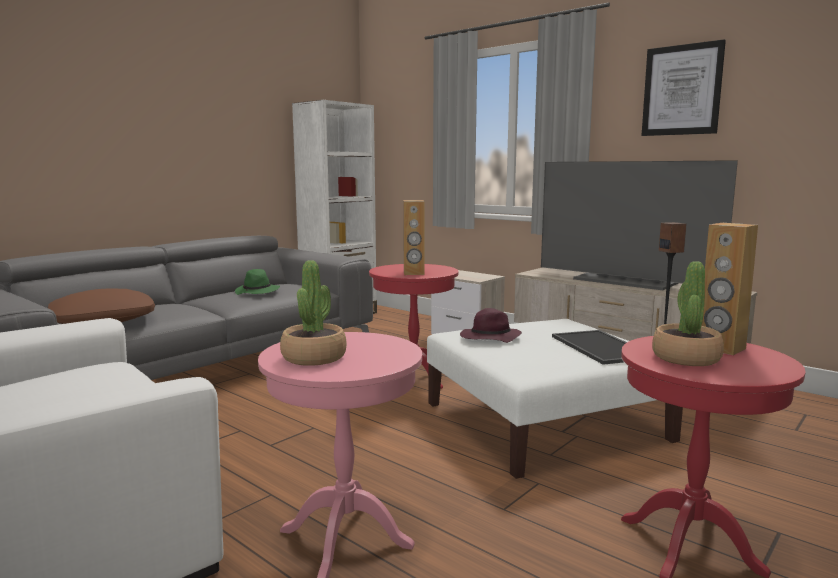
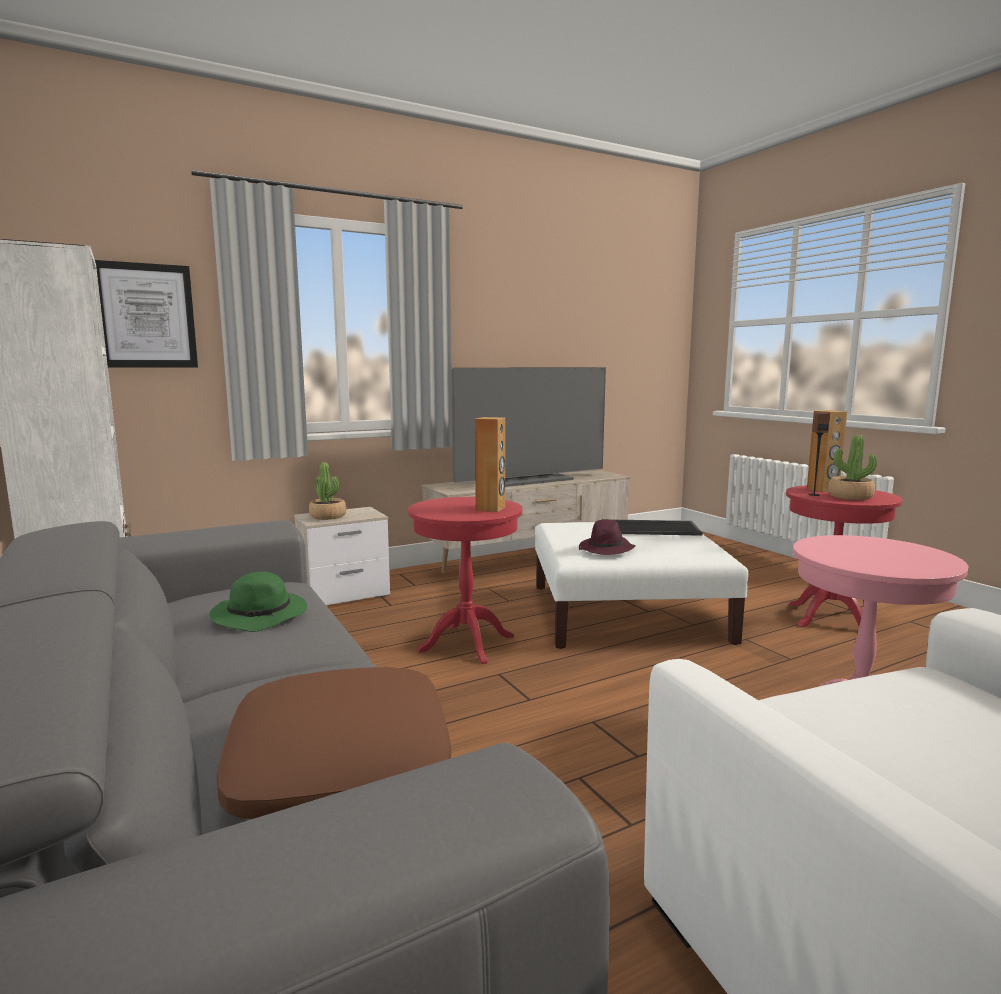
camera: 70 degrees left, 0 degrees up
potted plant [280,260,346,366] -> potted plant moved to [309,462,346,520]
picture [642,39,726,136] -> picture moved to [95,260,198,368]

